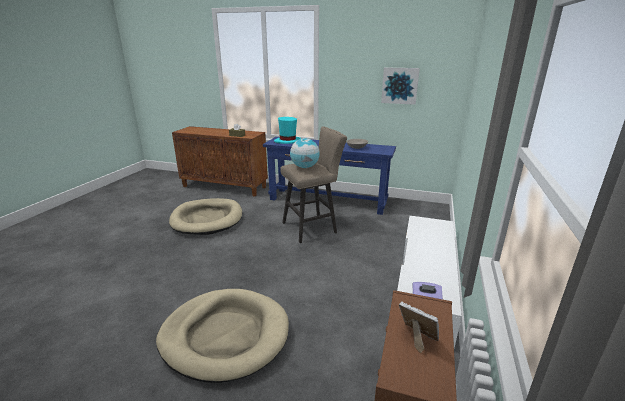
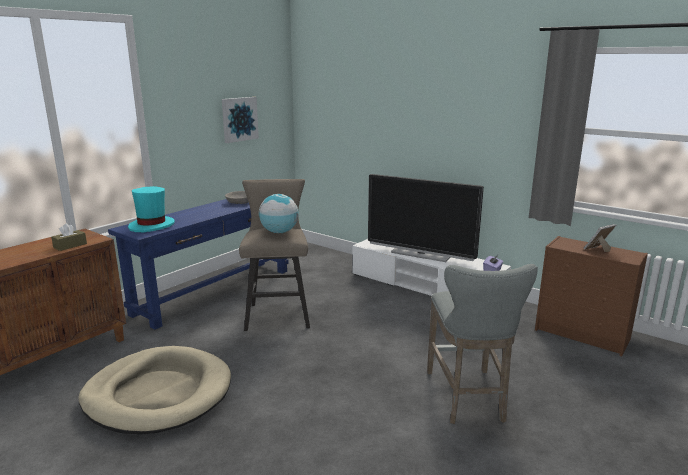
camera: 70 degrees left, 5 degrees down
beige dog bed [156,289,289,383] -> grey stool [427,264,538,424]
none -> television [368,174,484,262]

